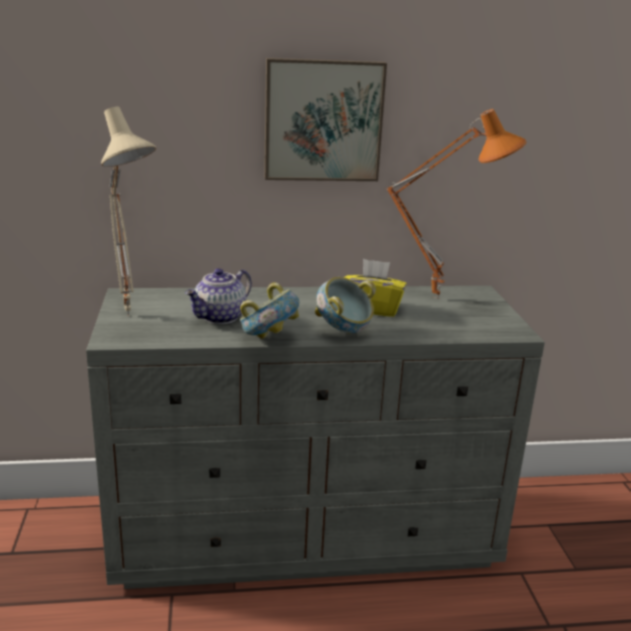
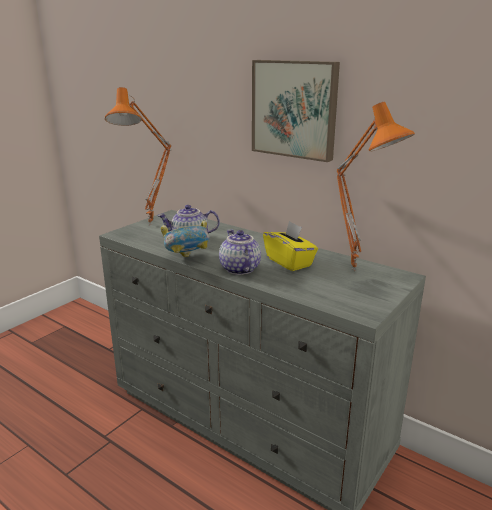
camera: 45 degrees right, 0 degrees up
beige table lamp [101,107,156,316] -> orange table lamp [105,87,172,225]
bowl [315,277,376,334] -> teapot [219,230,261,275]

